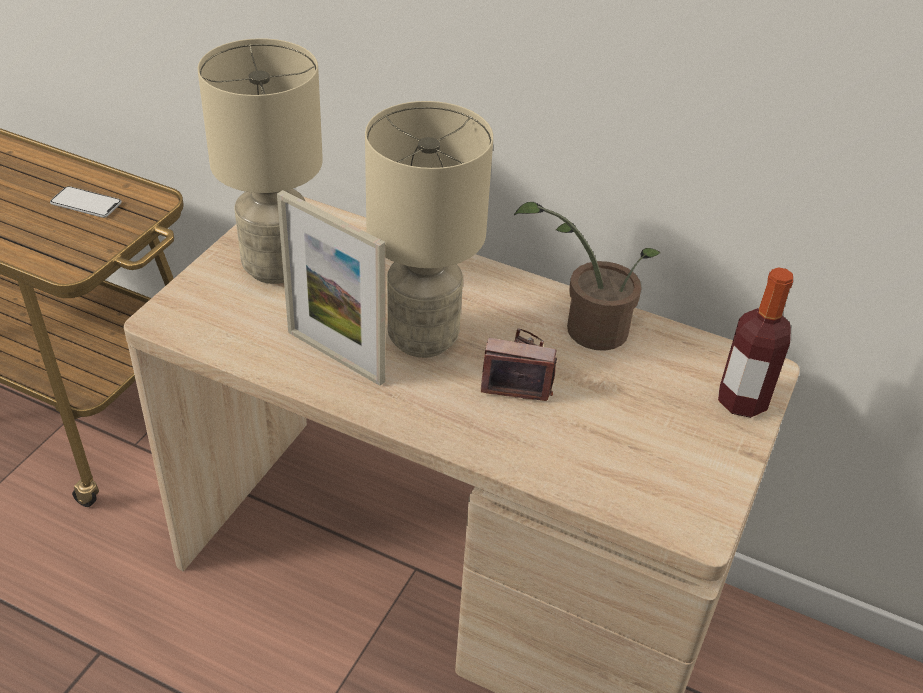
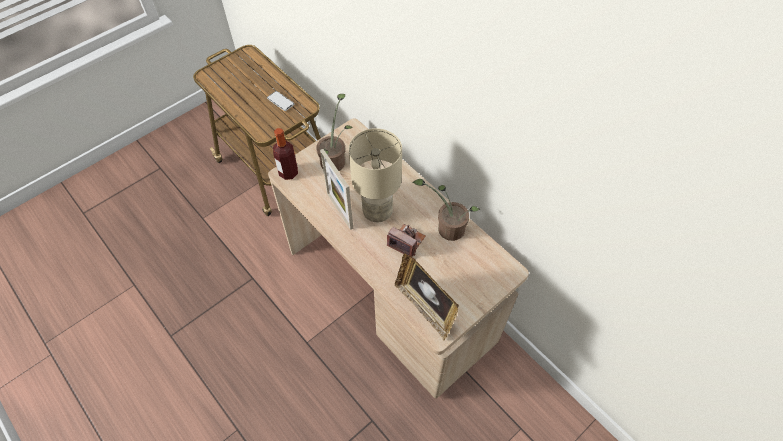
camera: 25 degrees right, 15 degrees up
beige table lamp [197,38,323,284] -> potted plant [316,94,353,171]
bottle [718,267,793,418] -> bottle moved to [273,128,298,180]
none -> picture frame [395,253,459,341]

